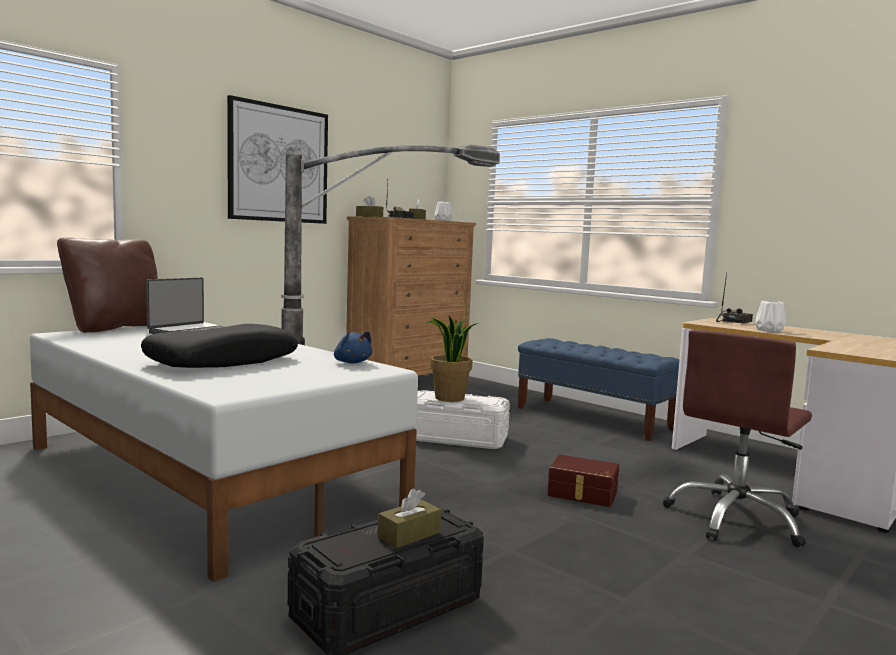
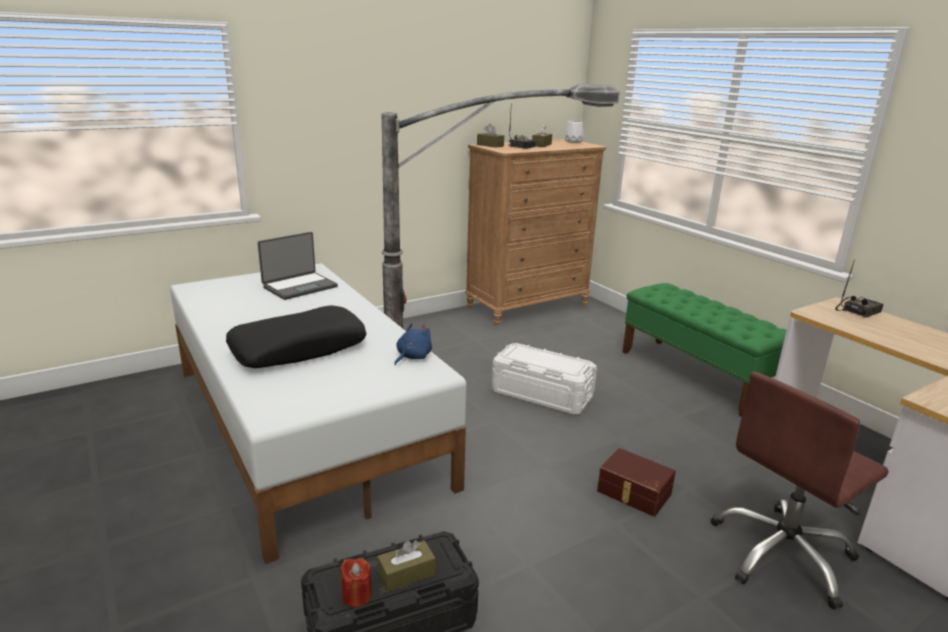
camera: 15 degrees right, 15 degrees up
brown pillow [57,237,158,333] -> none
picture [227,95,328,224] -> none
blue plush toy [334,331,372,363] -> blue plush toy turned 120 degrees counterclockwise [394,323,432,365]
potted plant [425,316,479,402] -> none
blue bench [518,338,680,441] -> green bench [622,283,787,417]
white vase [756,301,786,332] -> none
none -> red candle [340,558,372,608]

